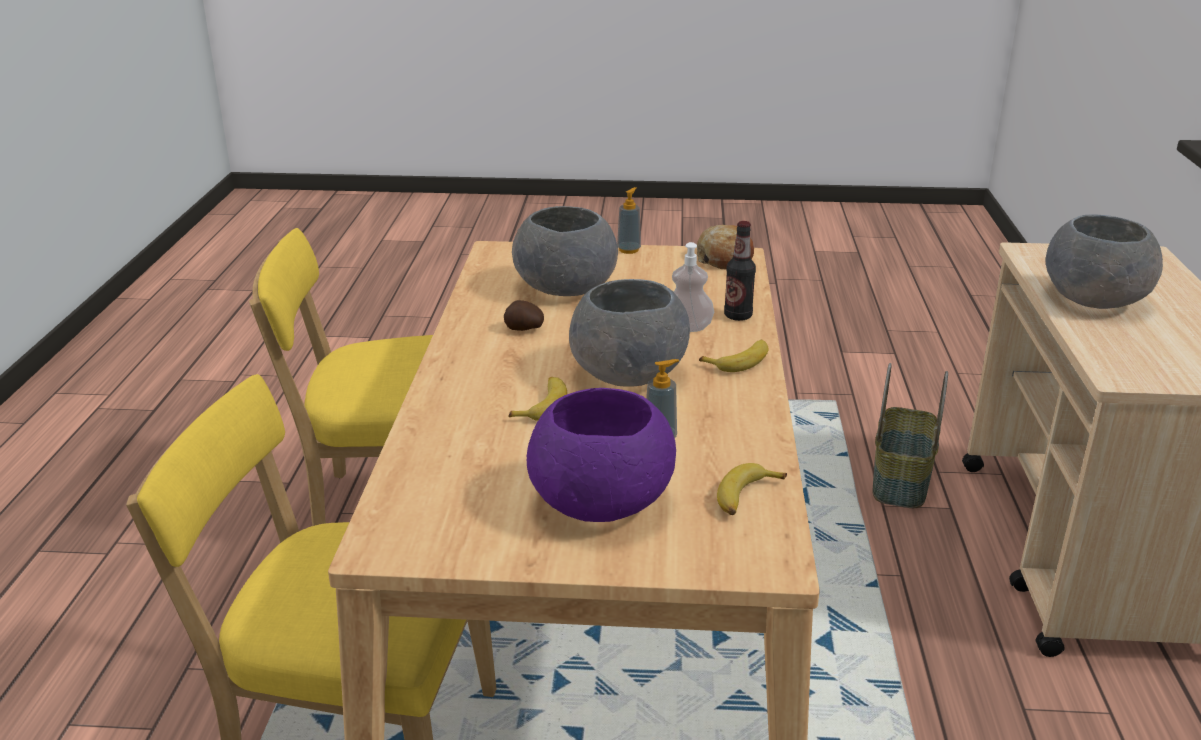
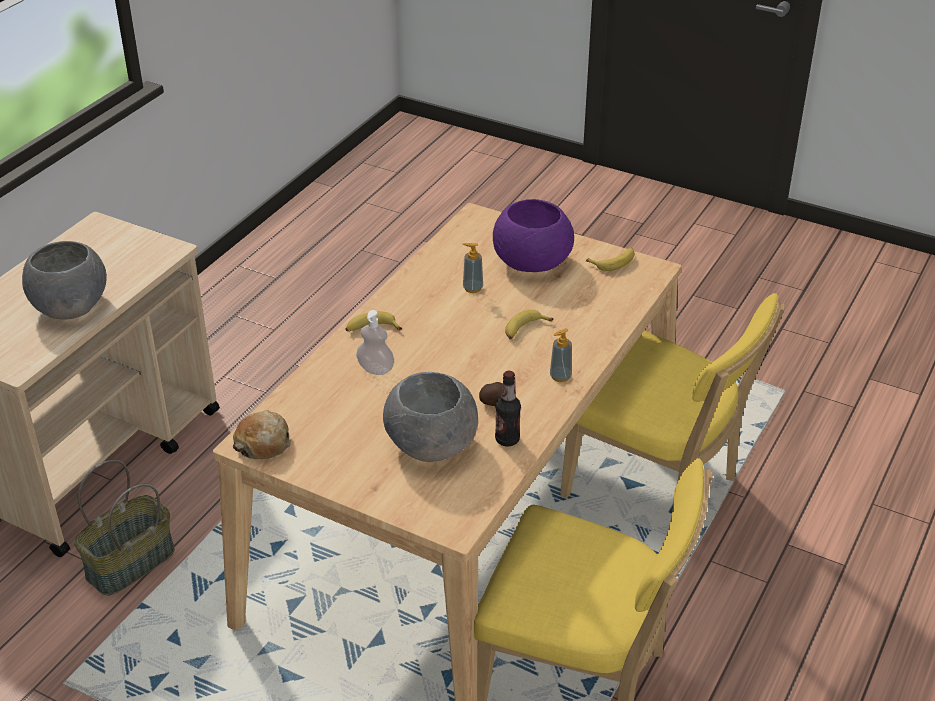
camera: 155 degrees left, 10 degrees up
grey bowl [569,279,690,387] -> none
soap dispenser [617,187,641,254] -> soap dispenser moved to [550,328,572,382]
banana [717,463,787,515] -> banana moved to [586,247,635,271]
bottle [724,221,756,321] -> bottle moved to [495,371,521,446]

